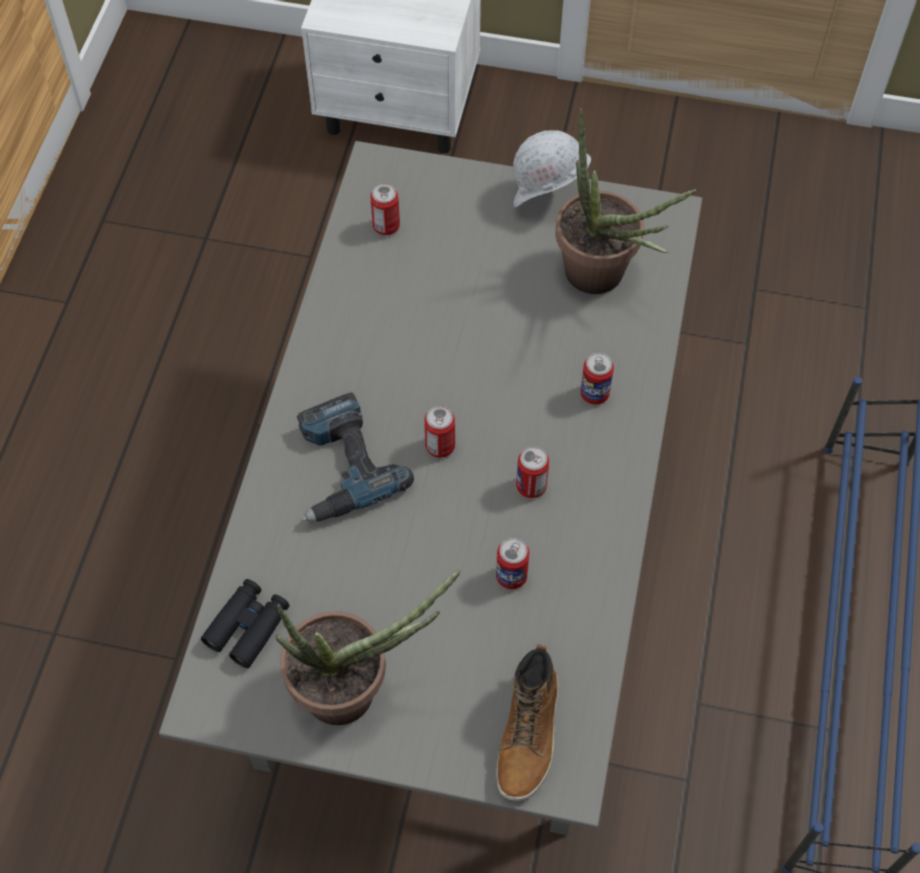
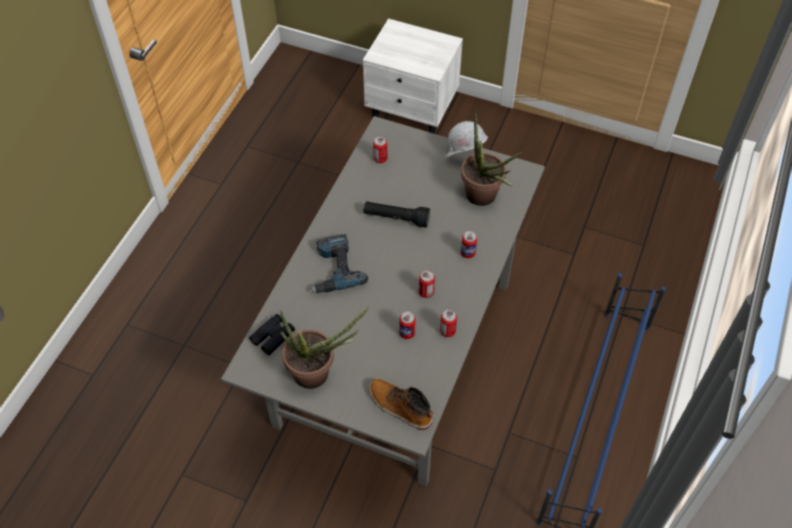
camera: 10 degrees right, 5 degrees down
can [424,406,455,458] -> can moved to [440,310,457,337]
boot [496,644,559,801] -> boot turned 105 degrees clockwise [369,379,433,430]
none -> black flashlight [364,201,430,228]

